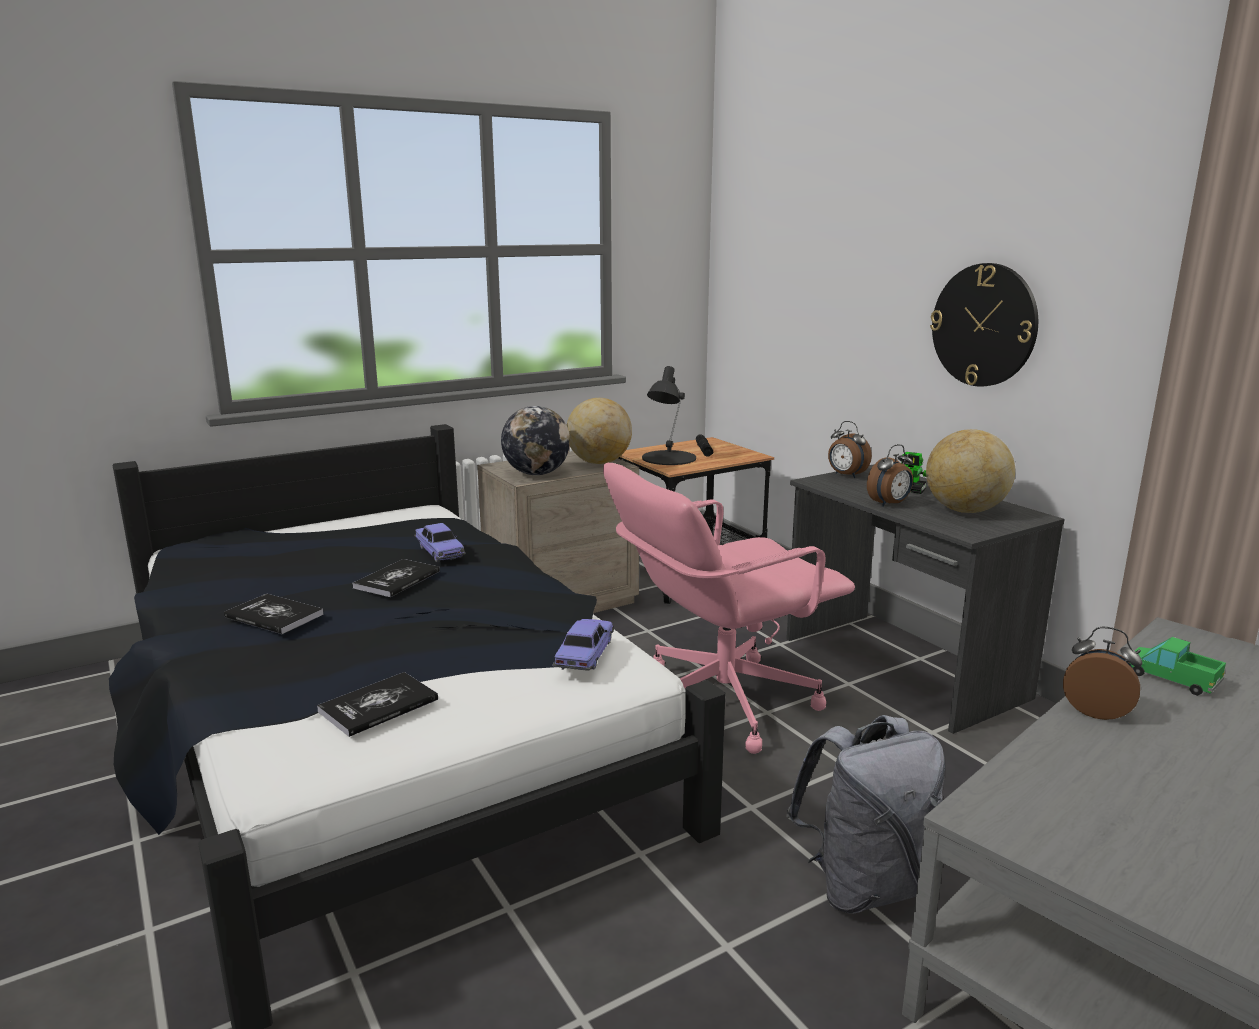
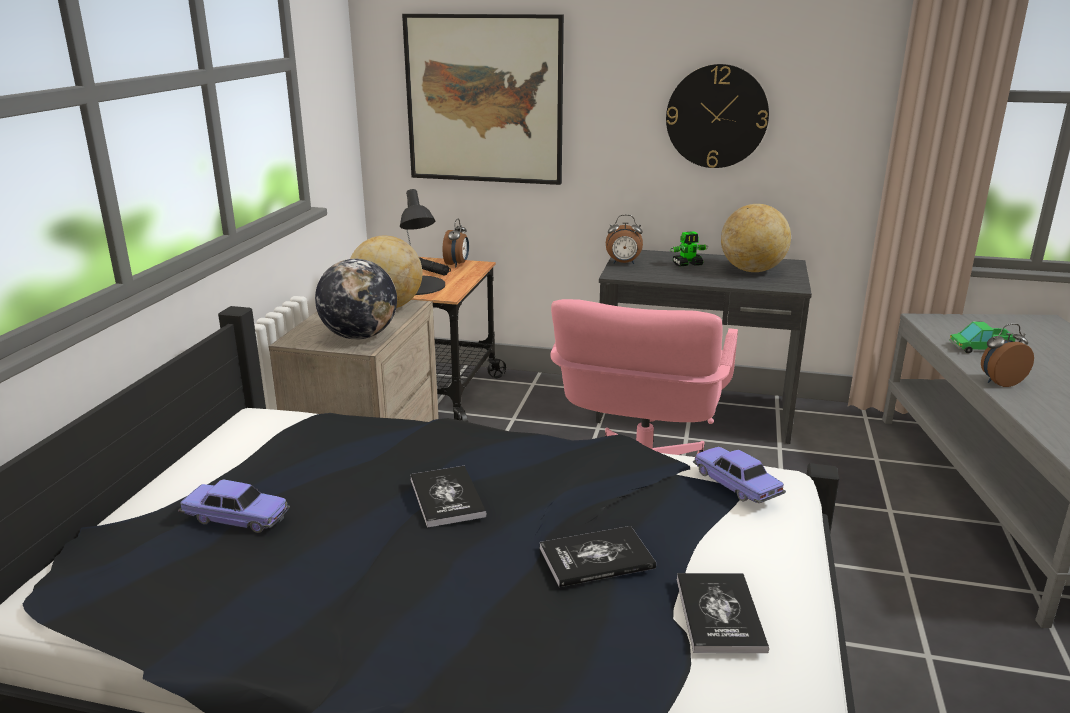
camera: 45 degrees left, 5 degrees up
book [224,594,324,634] -> book moved to [540,526,656,587]
toy car [414,523,466,562] -> toy car moved to [178,480,290,533]
grey backpack [786,715,946,913] -> none
alarm clock [867,444,913,507] -> alarm clock moved to [443,218,469,267]
none -> picture [402,14,564,185]

